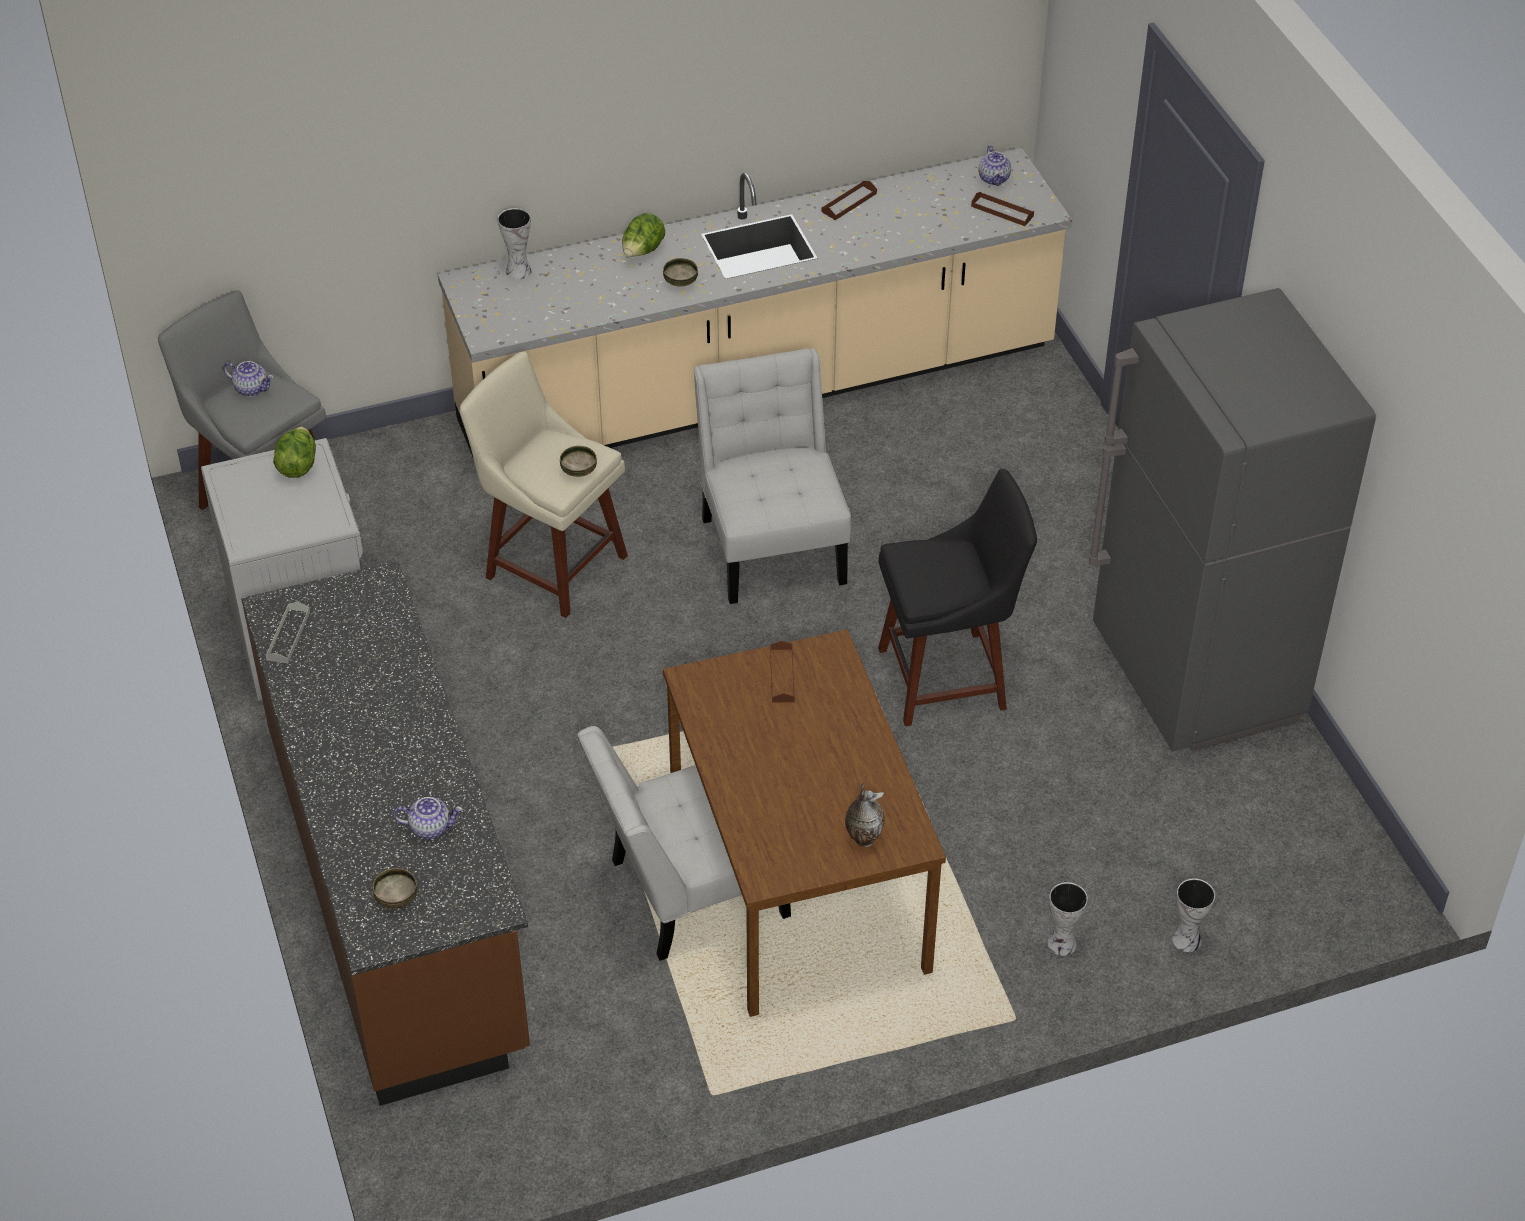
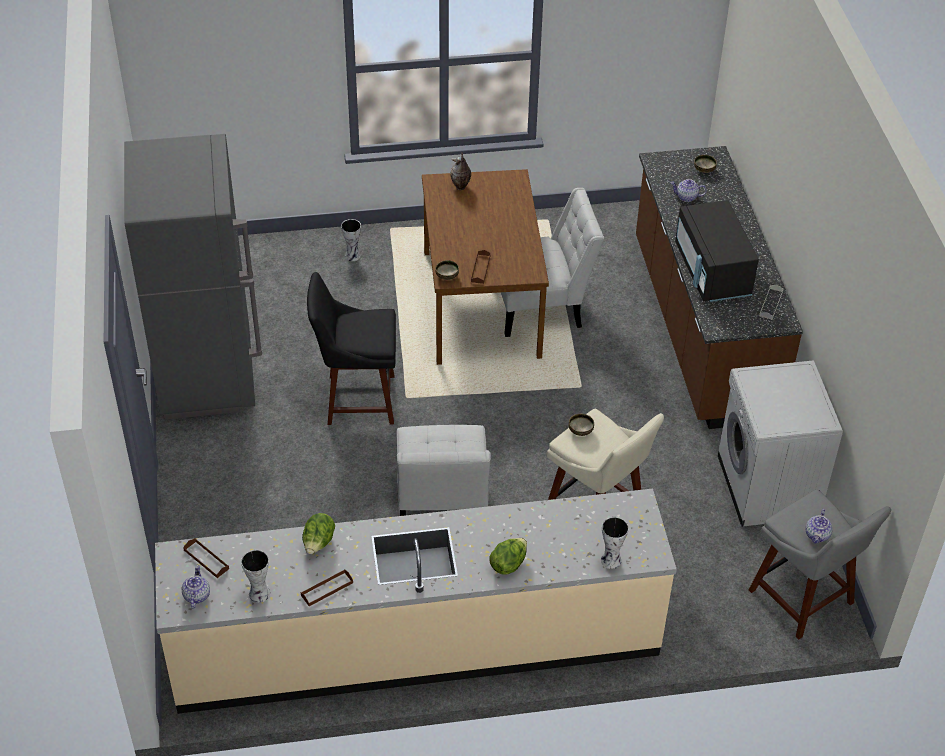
camera: 170 degrees left, 0 degrees up
teapot [223,361,273,396] -> teapot turned 105 degrees counterclockwise [806,509,832,544]
lettuce [273,427,316,478] -> lettuce moved to [302,513,335,554]
bowl [663,258,698,287] -> bowl moved to [435,260,459,280]
vase [1172,879,1215,952] -> vase moved to [241,550,270,603]
none -> black microwave [675,200,759,302]

